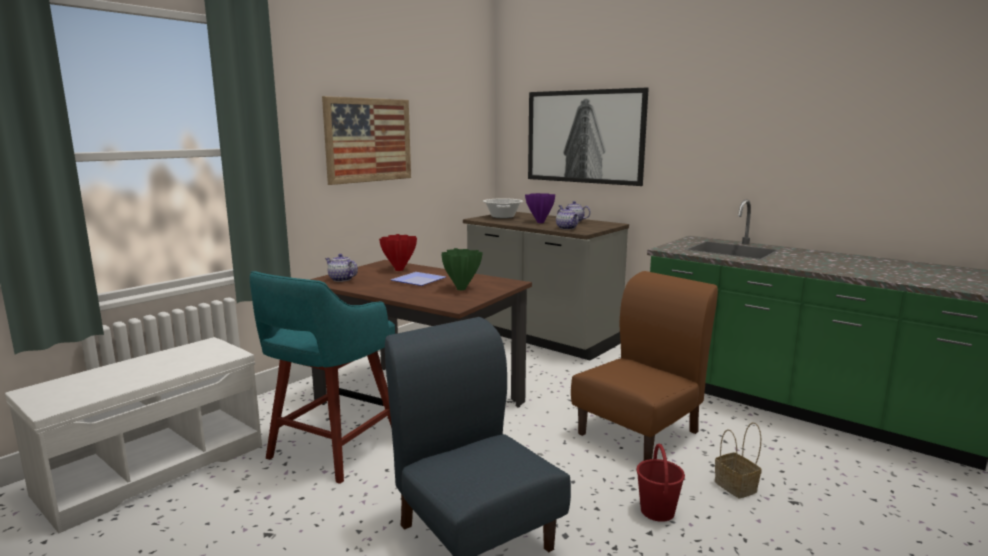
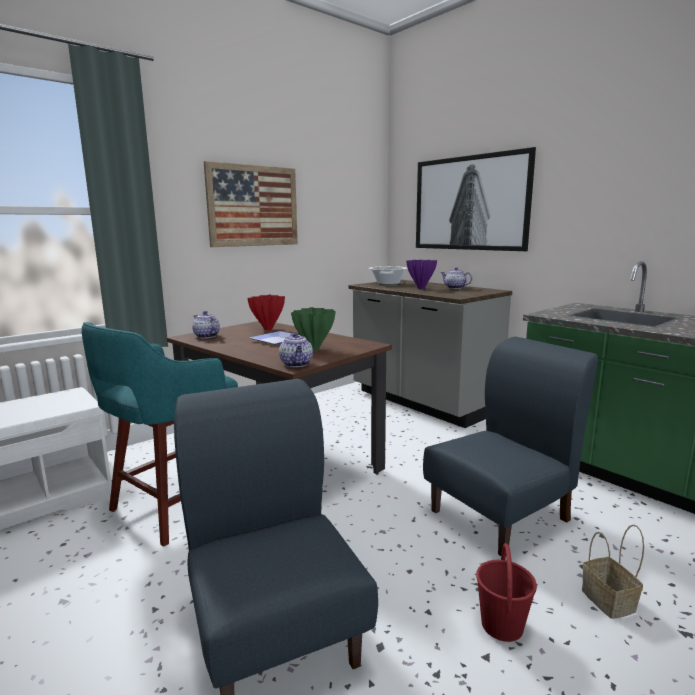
camera: 10 degrees right, 0 degrees up
teapot [556,207,578,230] -> teapot moved to [279,332,313,367]
brown chair [571,271,718,461] -> blue chair [423,336,598,556]

